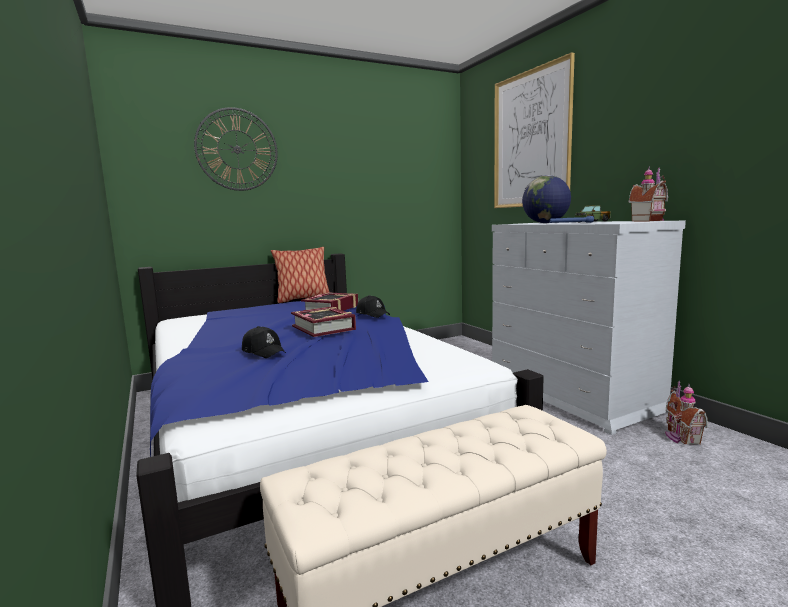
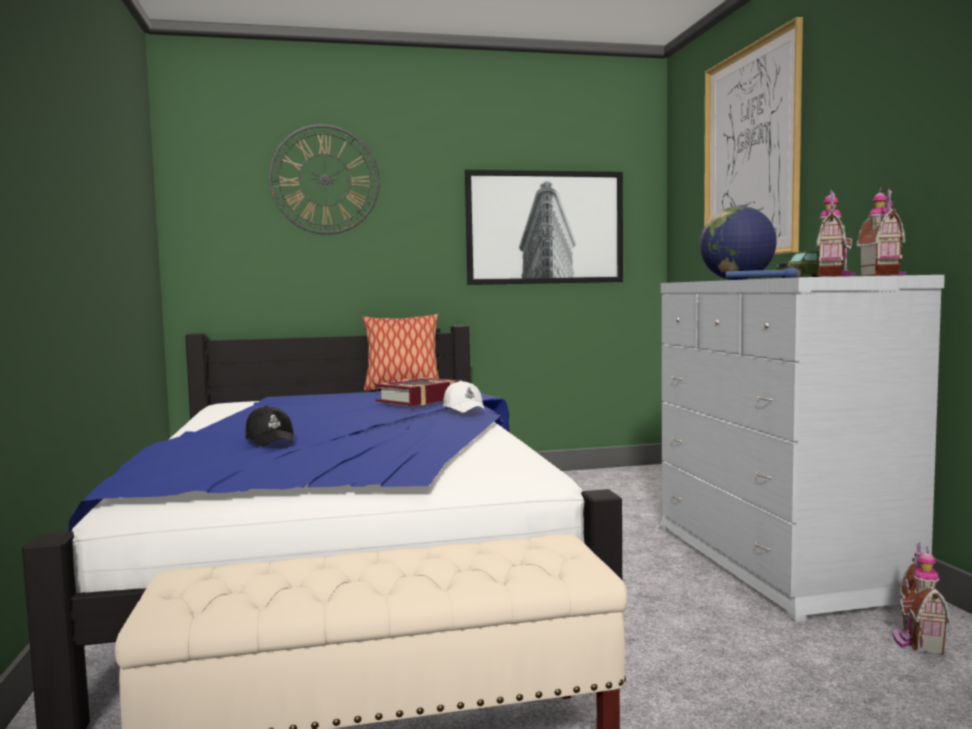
camera: 15 degrees right, 5 degrees down
book [291,307,356,337] -> none
black cap [356,295,390,318] -> white cap [443,381,485,413]
none -> picture [465,170,623,285]
none -> toy house [816,190,856,277]

